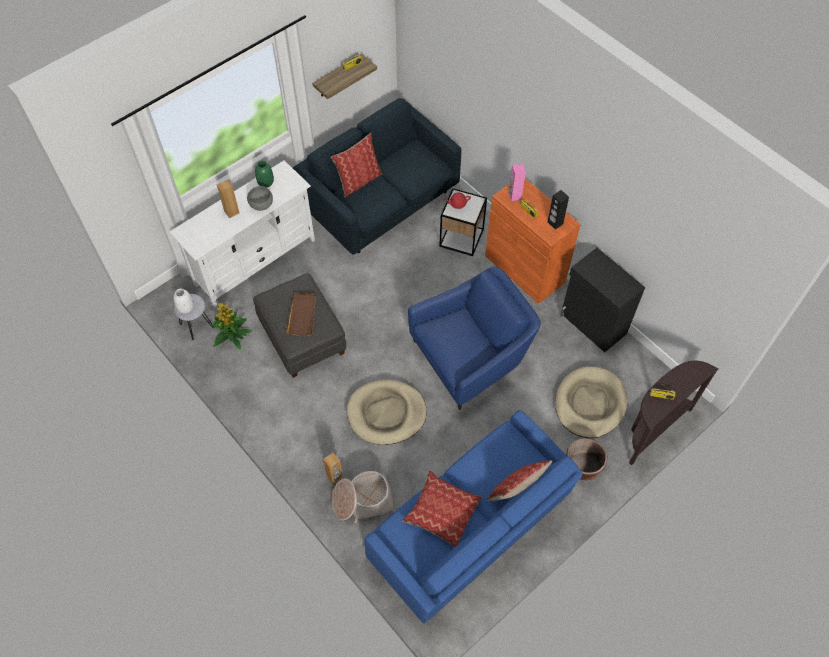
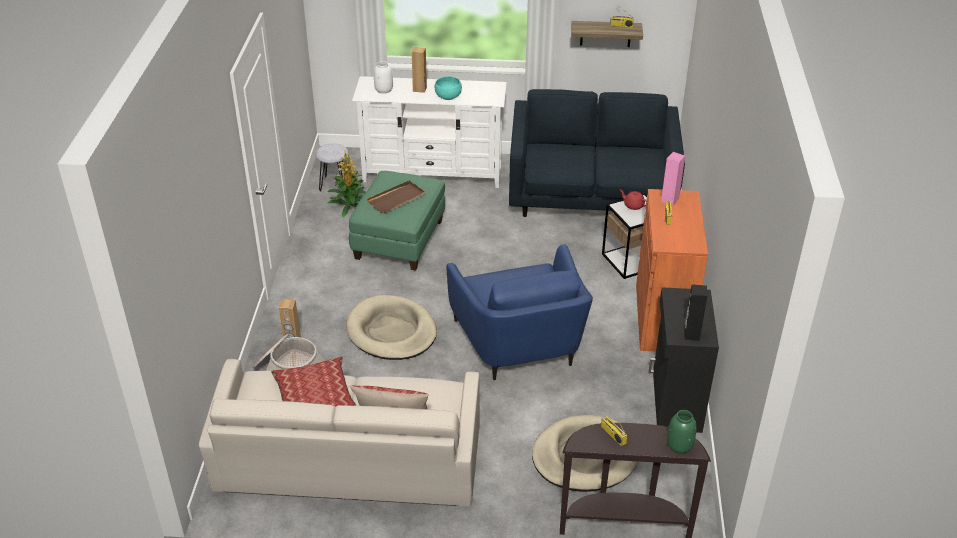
camera: 45 degrees right, 20 degrees down
white vase [173,289,194,314] -> white vase moved to [374,61,393,94]
grey bowl [247,186,273,211] -> turquoise bowl [435,76,462,100]
grey ottoman [253,273,346,378] -> green ottoman [349,171,445,271]
green vase [255,161,274,188] -> green vase moved to [667,410,696,454]
pillow [331,133,383,198] -> none
blue sofa [364,410,583,624] -> beige sofa [199,359,480,507]
blue armchair [408,266,541,410] -> blue armchair turned 60 degrees clockwise [446,244,593,380]
black speaker [548,190,569,229] -> black speaker moved to [684,284,707,341]
brown planter [566,438,607,480] -> none

